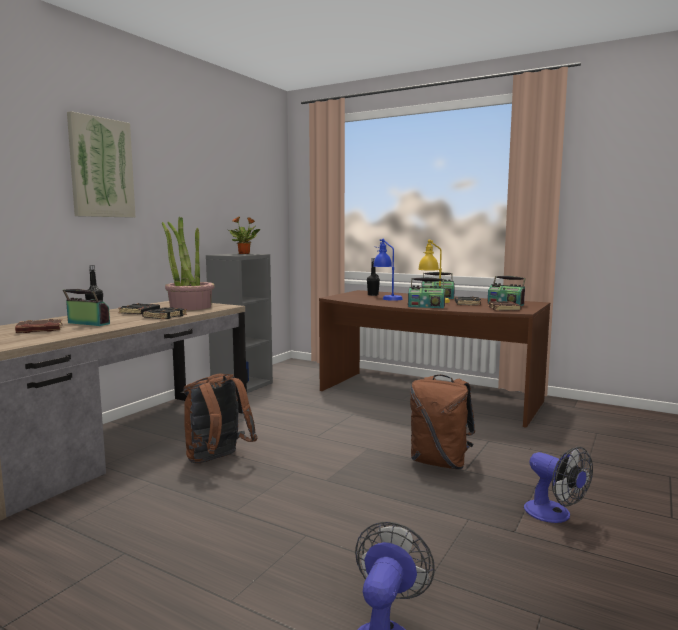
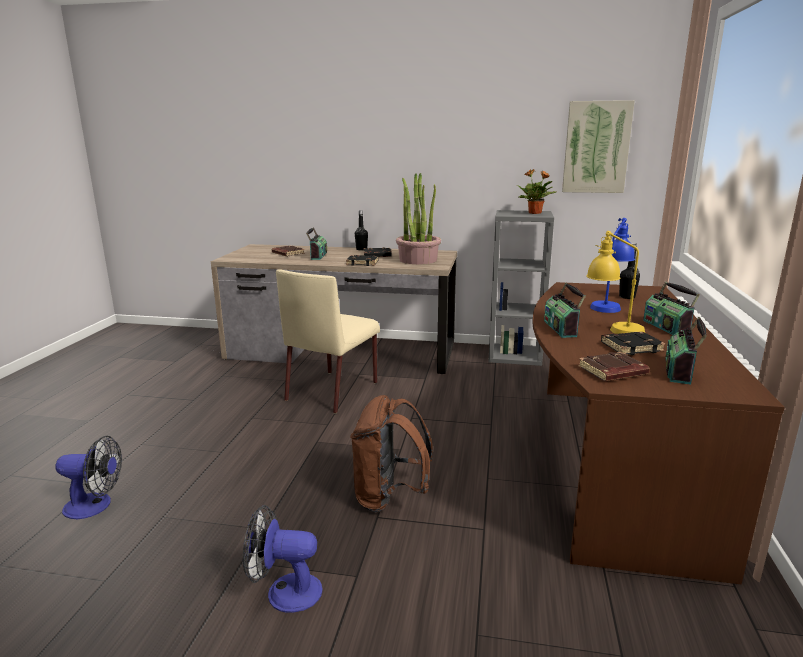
camera: 70 degrees right, 10 degrees up
picture [67,111,136,217] -> picture moved to [562,100,635,193]
brown backpack [183,374,258,463] -> beige chair [276,269,380,413]
fan [524,447,593,523] -> fan turned 60 degrees clockwise [243,505,322,613]

